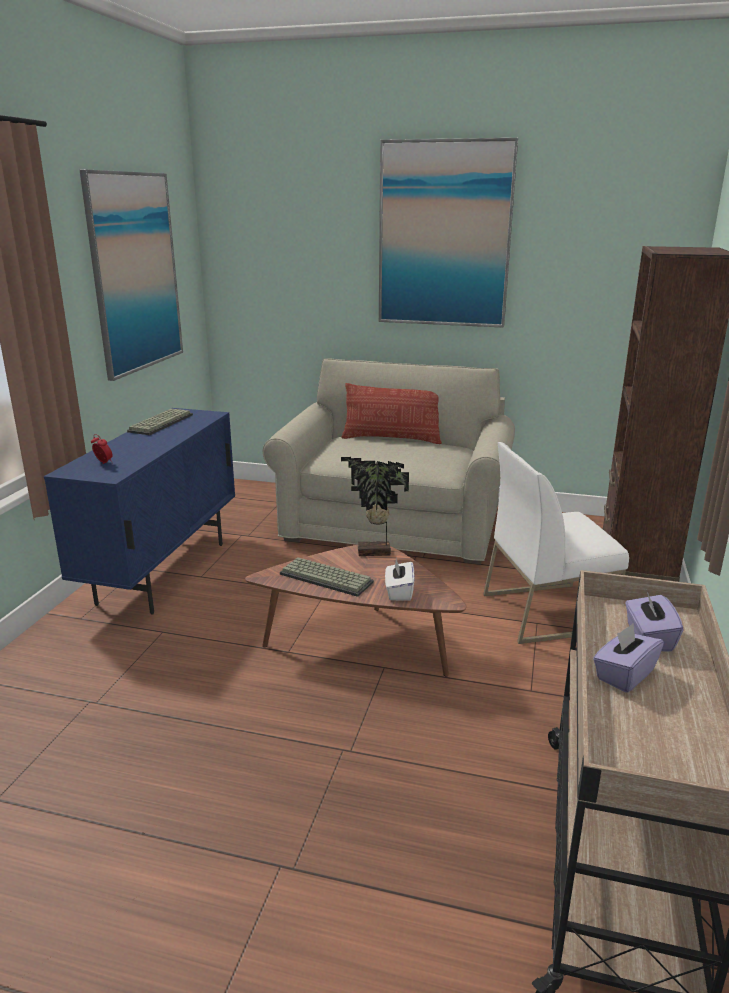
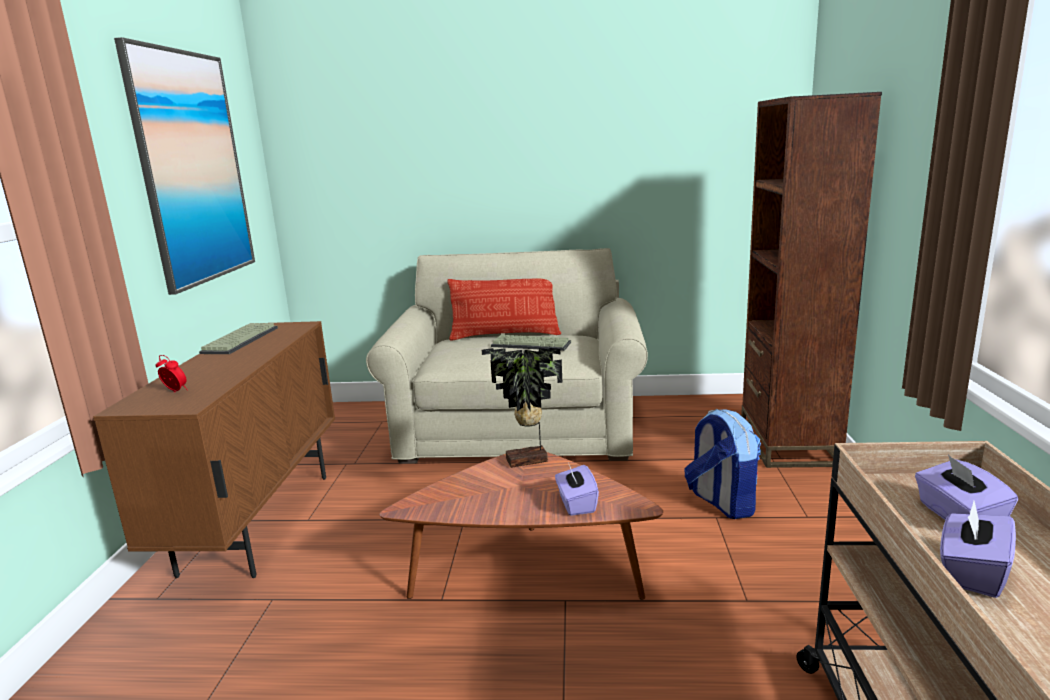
camera: 10 degrees left, 5 degrees down
blue cabinet [44,408,235,614] -> brown cabinet [93,321,335,578]
keyboard [280,557,374,597] -> keyboard moved to [491,335,571,351]
picture [379,138,518,328] -> none
white tissue box [385,558,415,601] -> purple tissue box [555,462,599,516]
white chair [483,442,629,644] -> backpack [684,409,761,519]

